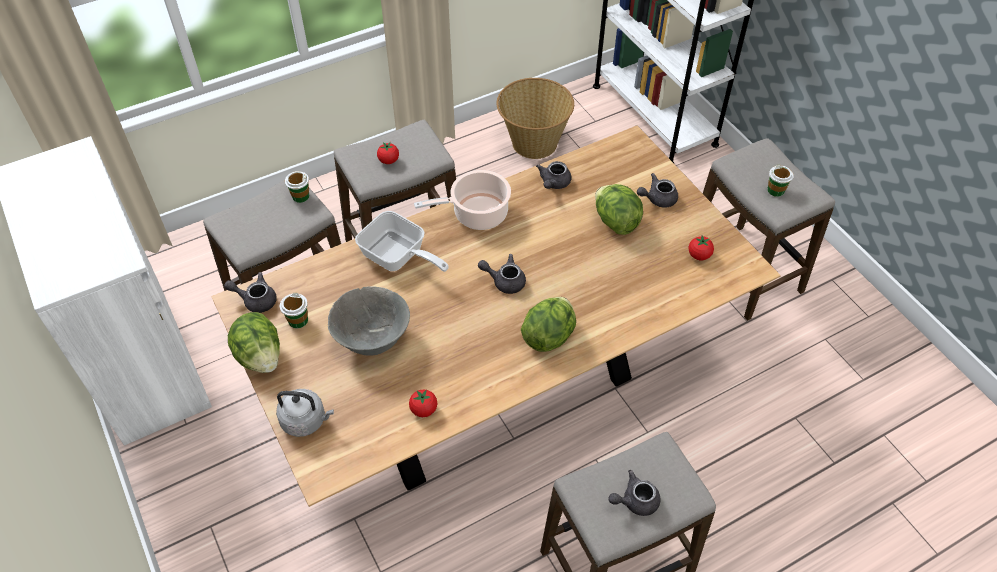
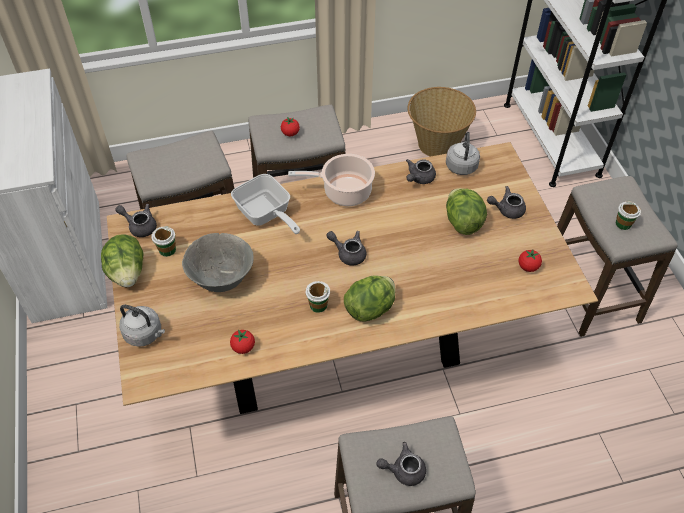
camera: 15 degrees right, 0 degrees up
cup [285,171,309,203] -> cup moved to [305,281,330,313]
none -> grey kettle [446,132,480,175]

